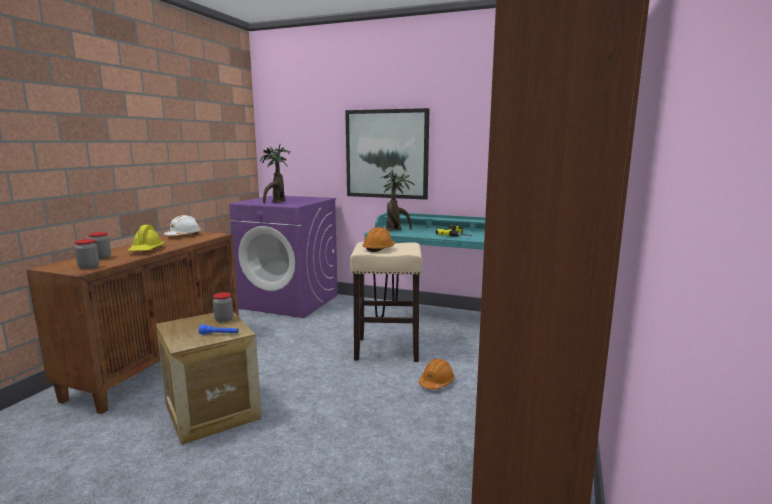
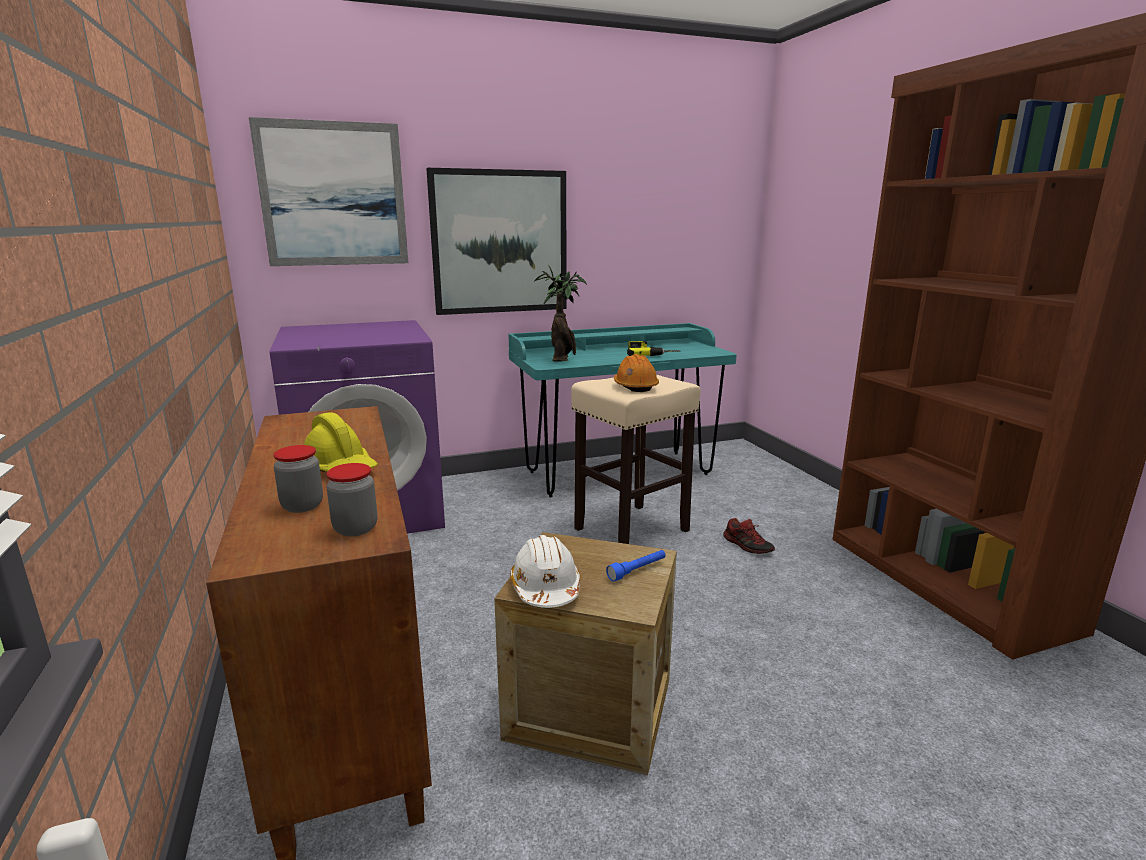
camera: 40 degrees left, 5 degrees up
white hard hat [164,215,202,235] -> white hard hat moved to [510,535,580,608]
jar [213,292,233,322] -> none
potted plant [260,143,290,204] -> none
orange hard hat [419,359,455,389] -> shoe [723,518,775,554]
none -> picture [249,117,408,266]

